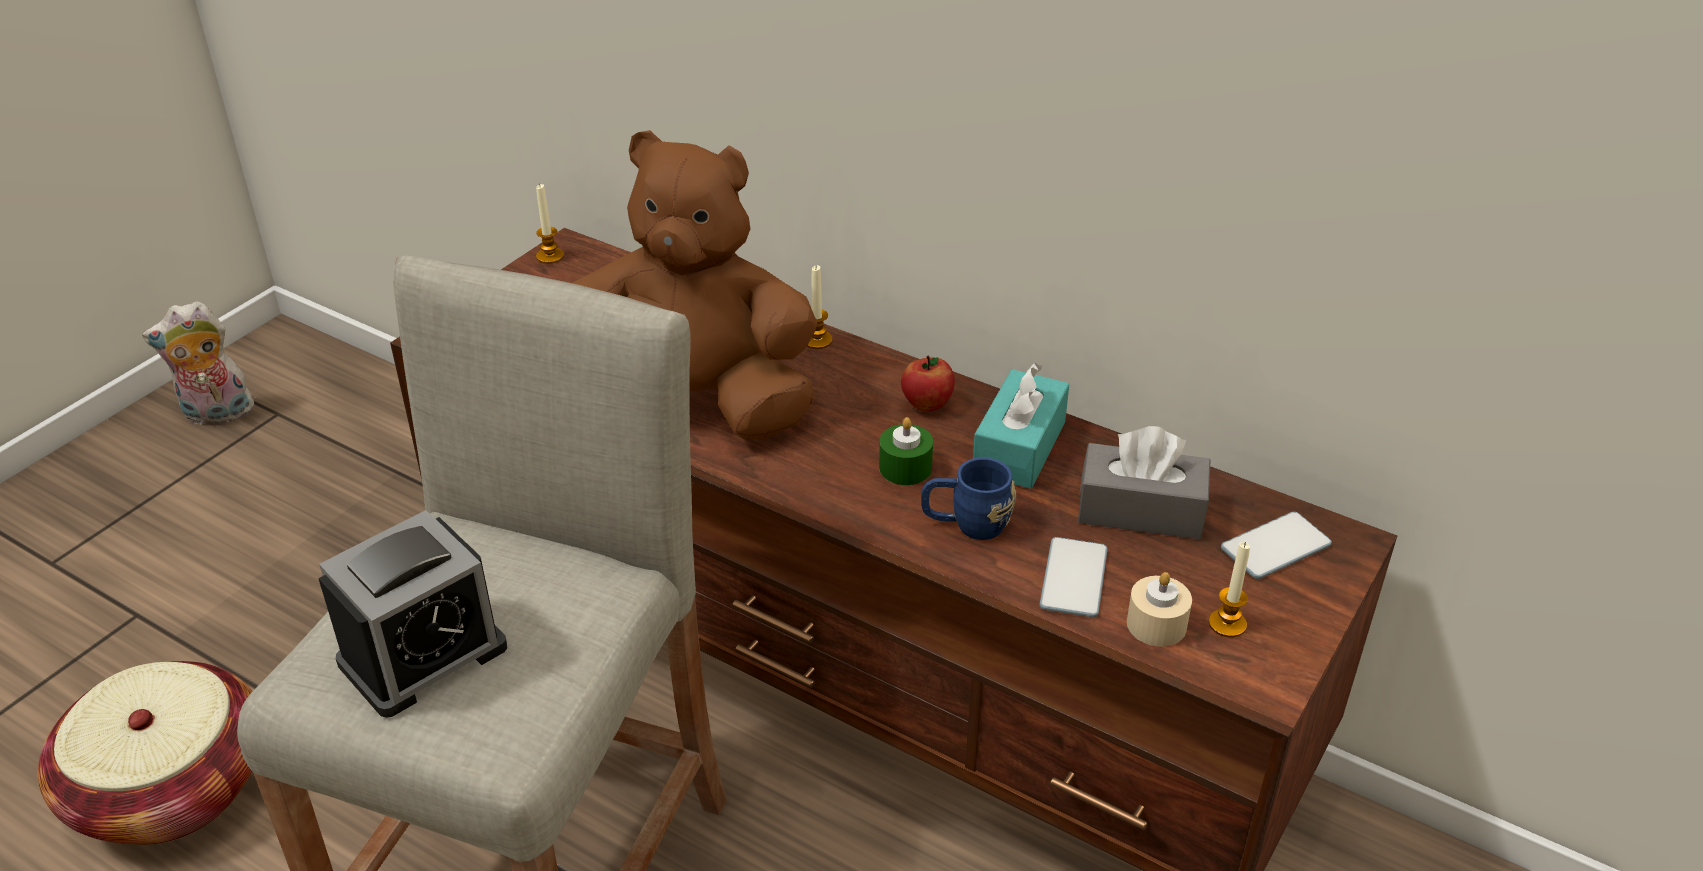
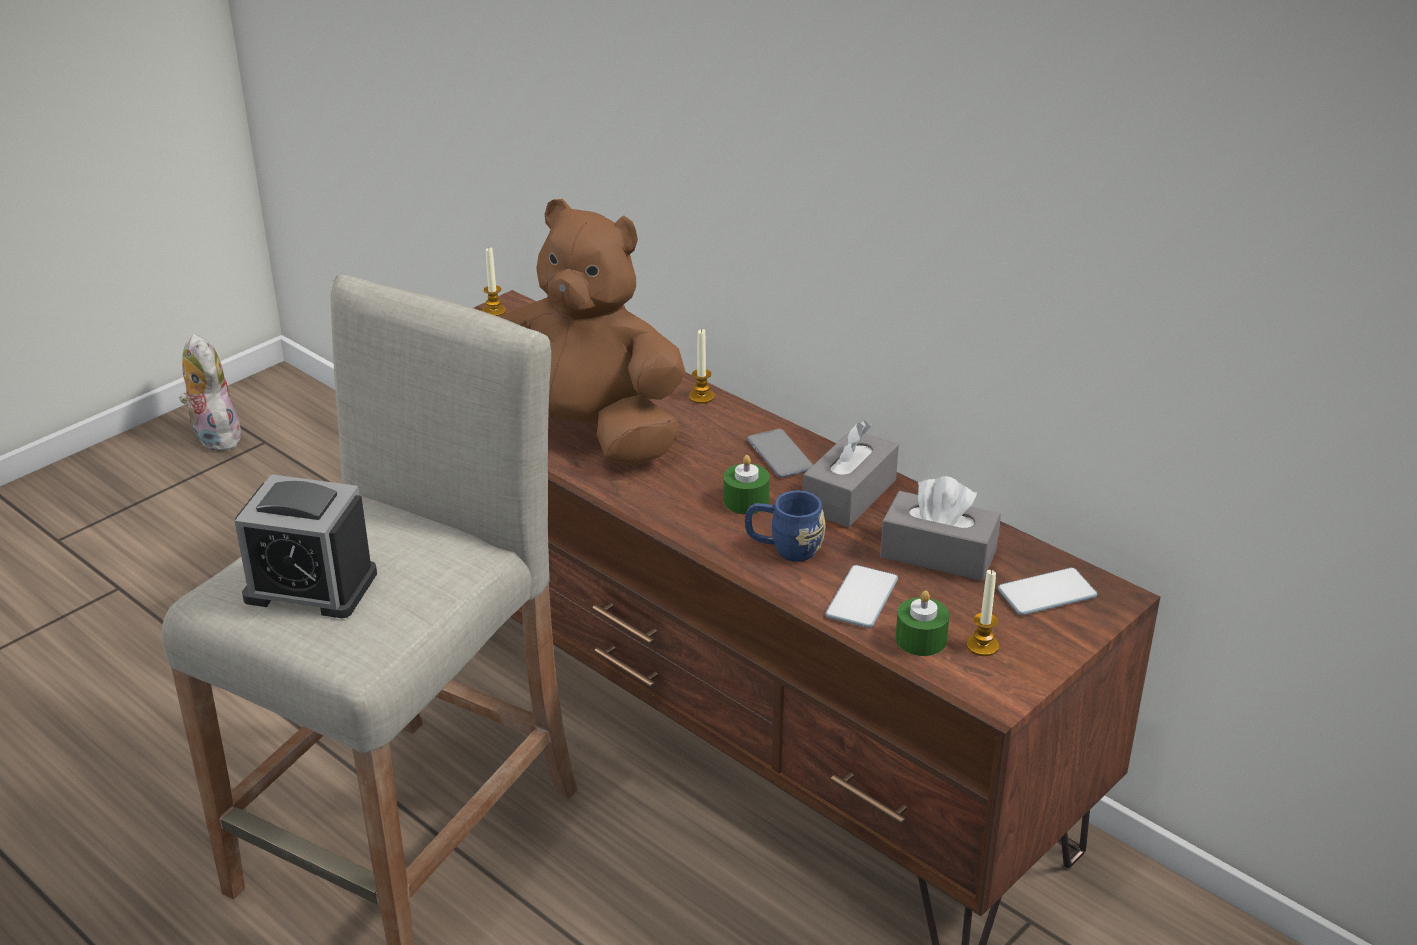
camera: 10 degrees right, 5 degrees down
basket [38,661,253,845] -> none
plush toy [142,301,256,425] -> plush toy turned 60 degrees clockwise [179,334,241,451]
alarm clock [318,510,507,718] -> alarm clock turned 45 degrees clockwise [235,474,377,618]
apple [901,355,955,412] -> phone [748,429,813,478]
turquoise tissue box [973,363,1069,489] -> grey tissue box [803,420,899,528]
beige candle [1127,572,1192,647] -> green candle [895,590,950,656]

